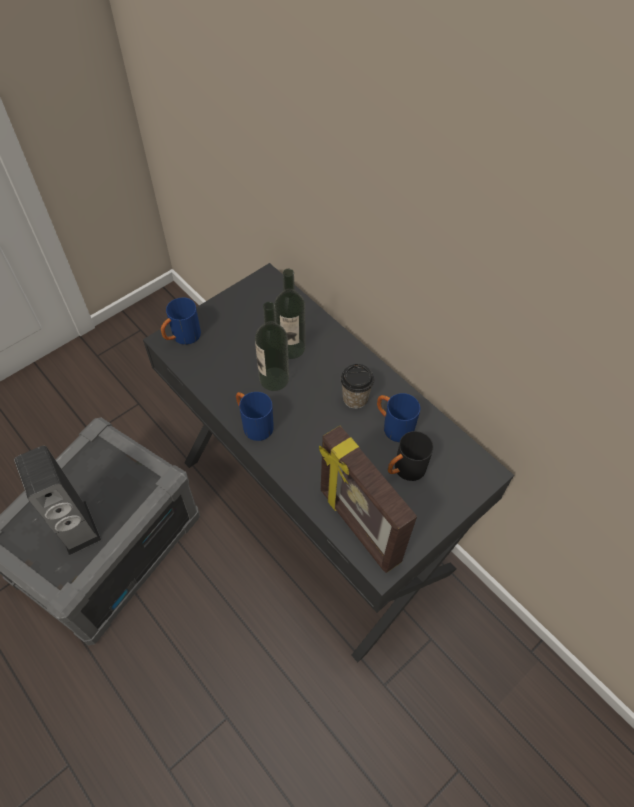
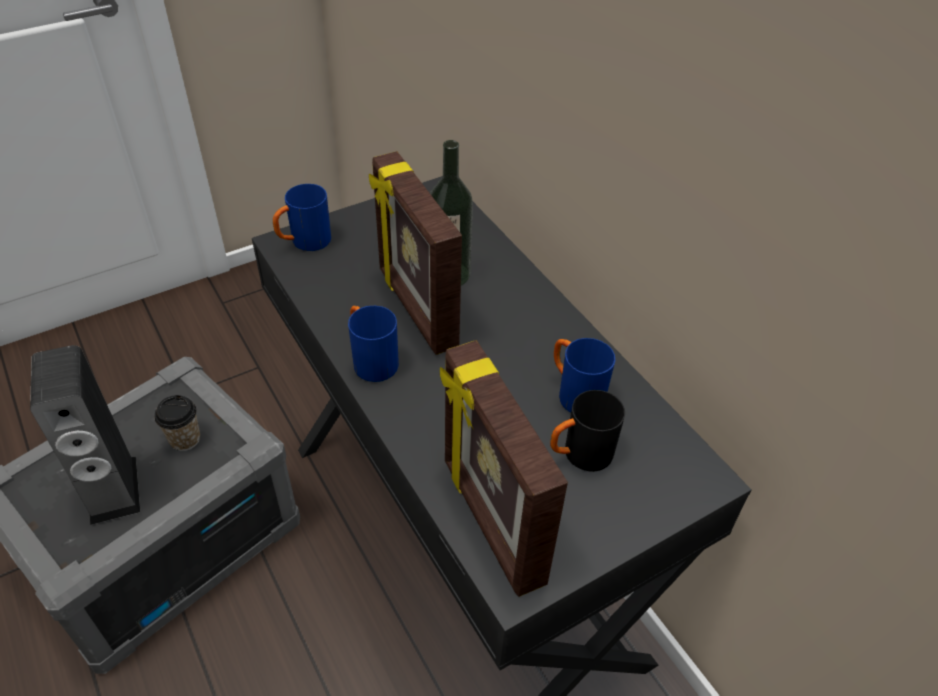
camera: 10 degrees right, 10 degrees down
bottle [255,302,289,391] -> picture frame [369,151,462,355]
cup [341,364,374,409] -> cup moved to [155,395,200,451]

